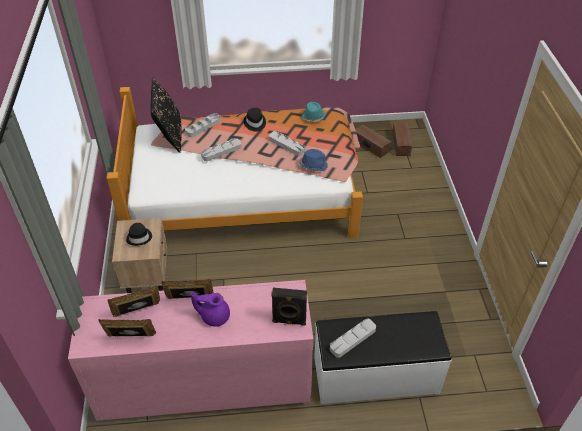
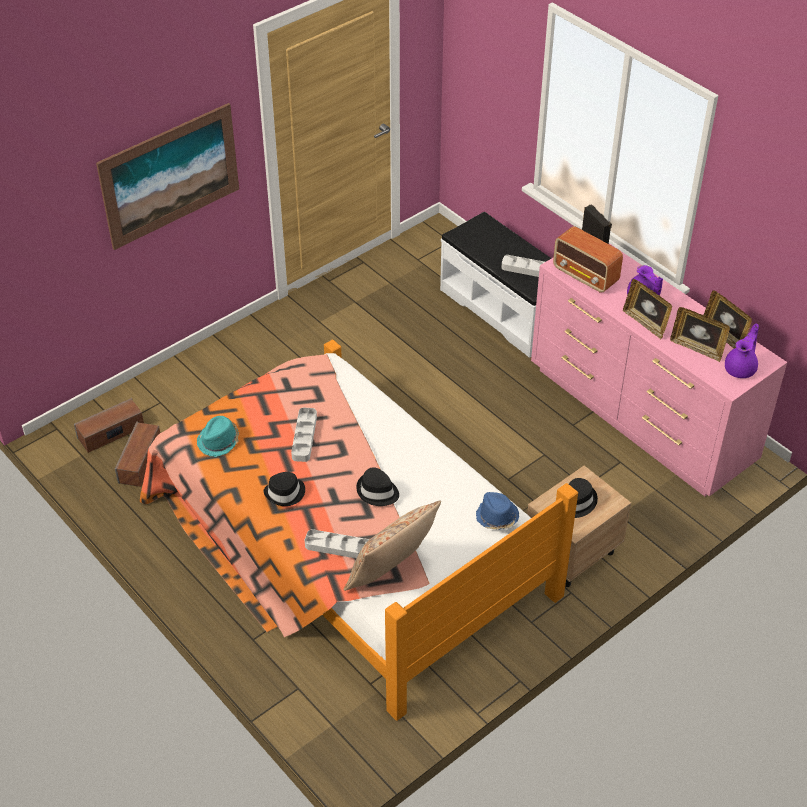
camera: 125 degrees left, 0 degrees up
black pillow [150,77,182,153] -> beige pillow [344,501,441,591]
grey tray [201,138,241,161] -> black hat [357,467,399,506]
blue hat [299,149,328,171] -> blue hat moved to [476,492,519,530]
none -> picture [96,103,239,250]
none -> radio [553,226,623,293]
none -> purple teapot [725,323,759,378]

